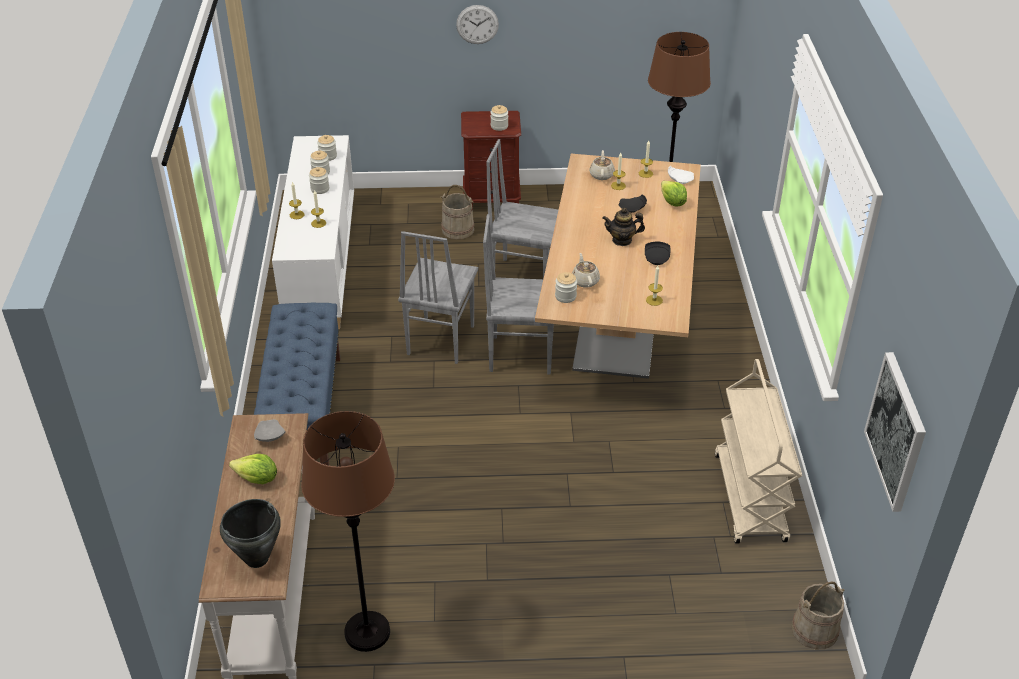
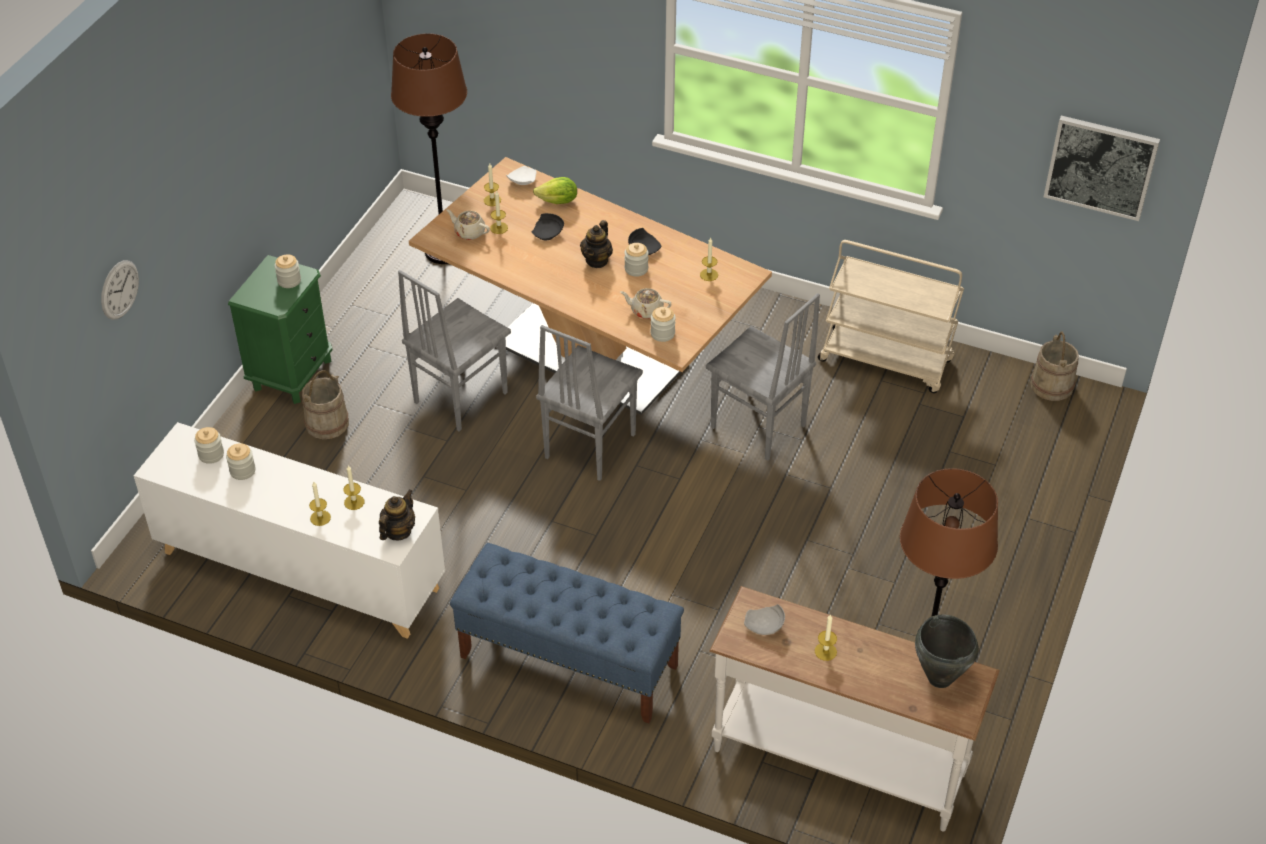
camera: 65 degrees left, 5 degrees up
lettuce [229,454,277,484] -> candle [815,614,837,661]
jar [309,167,329,194] -> jar moved to [624,243,649,277]
grey chair [398,231,478,364] -> grey chair moved to [706,293,820,461]
wall clock [456,5,499,44] -> wall clock moved to [101,260,139,320]
brown nightstand [461,111,521,207] -> green nightstand [228,255,333,404]
none -> teapot [379,489,415,541]

